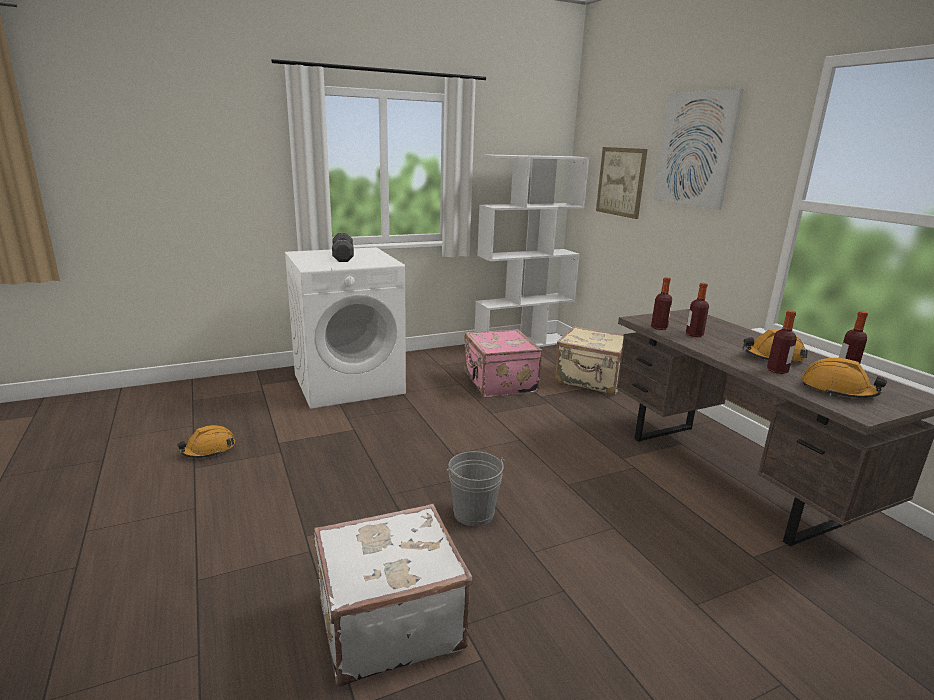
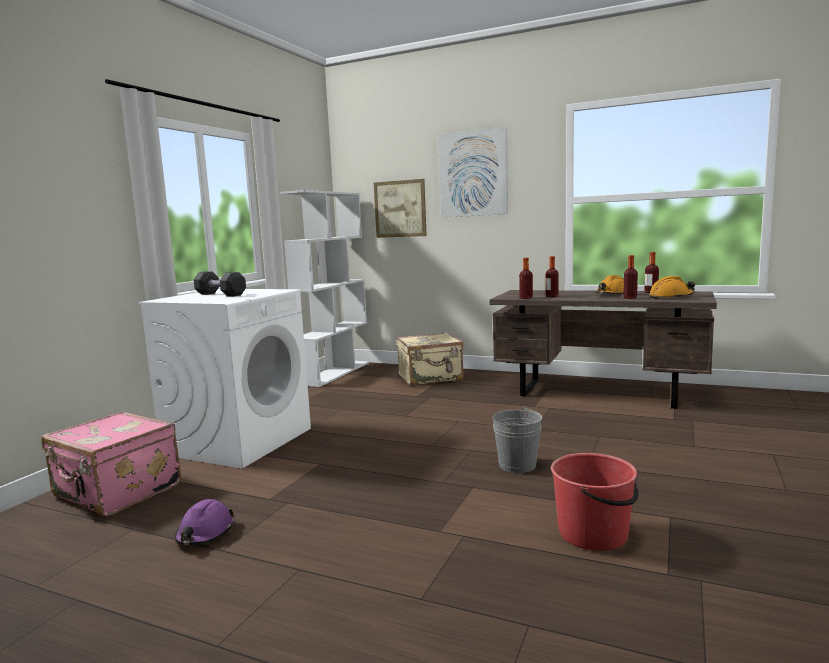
camera: 40 degrees left, 10 degrees down
orange hard hat [177,425,235,458] -> purple hard hat [175,499,235,545]
white suitcase [314,504,472,686] -> red bucket [551,453,639,551]
pink suitcase [464,329,542,398] -> pink suitcase moved to [41,411,181,516]

